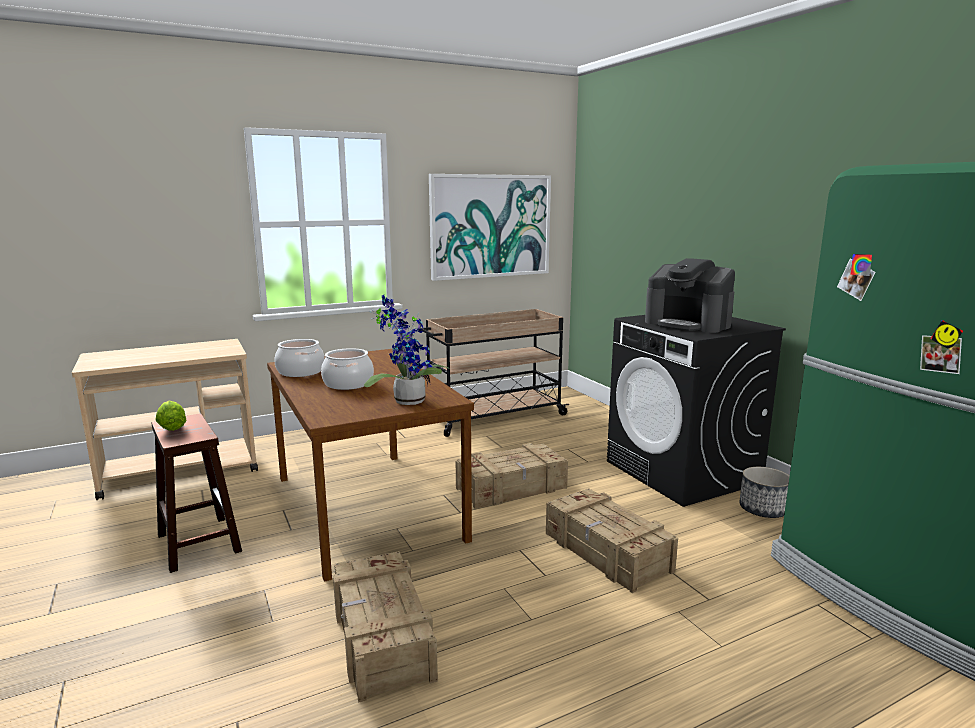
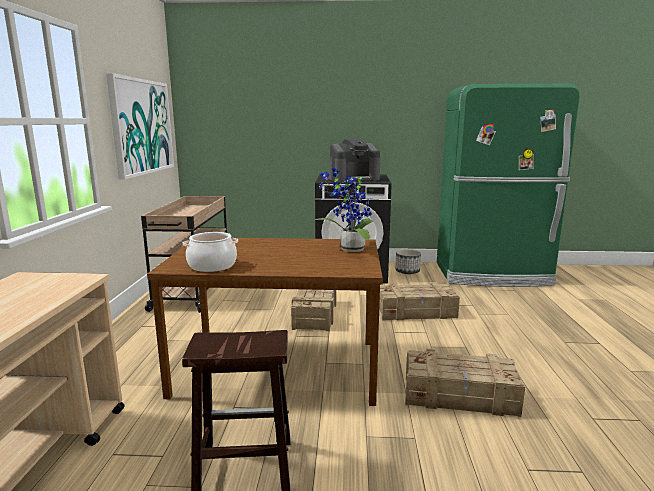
camera: 60 degrees left, 0 degrees up
lettuce [156,401,186,431] -> none
cooking pot [321,348,374,390] -> none

